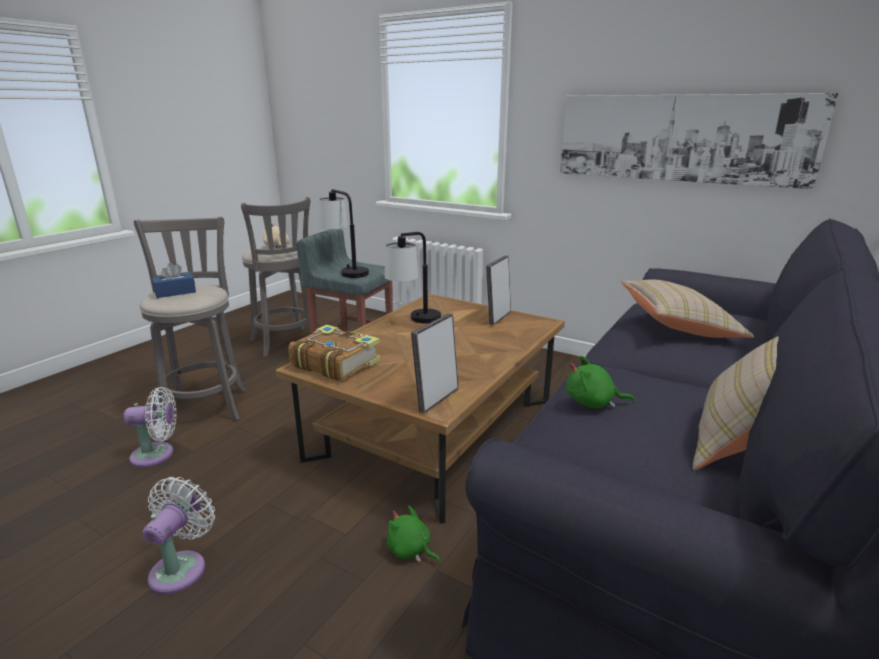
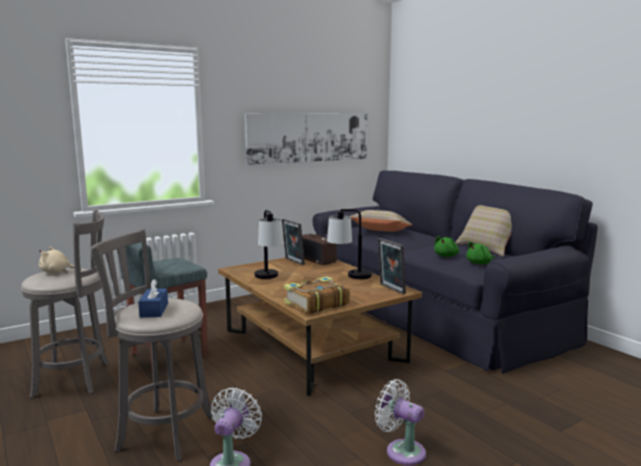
camera: 65 degrees left, 10 degrees down
table lamp [319,189,369,278] -> table lamp moved to [327,209,372,279]
green plush toy [387,506,441,564] -> green plush toy moved to [466,241,495,264]
none -> radio [302,234,337,265]

